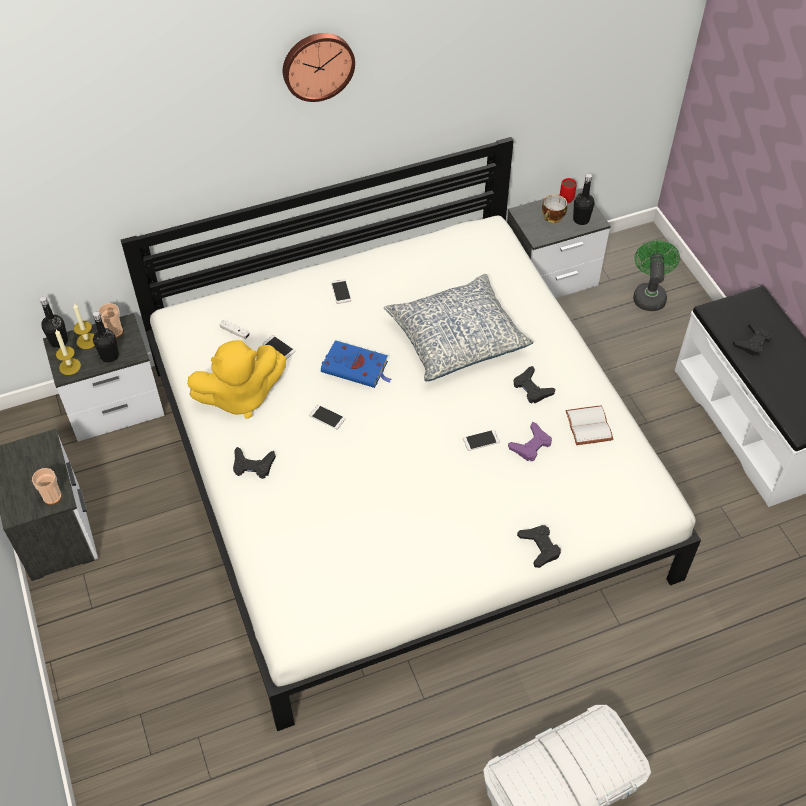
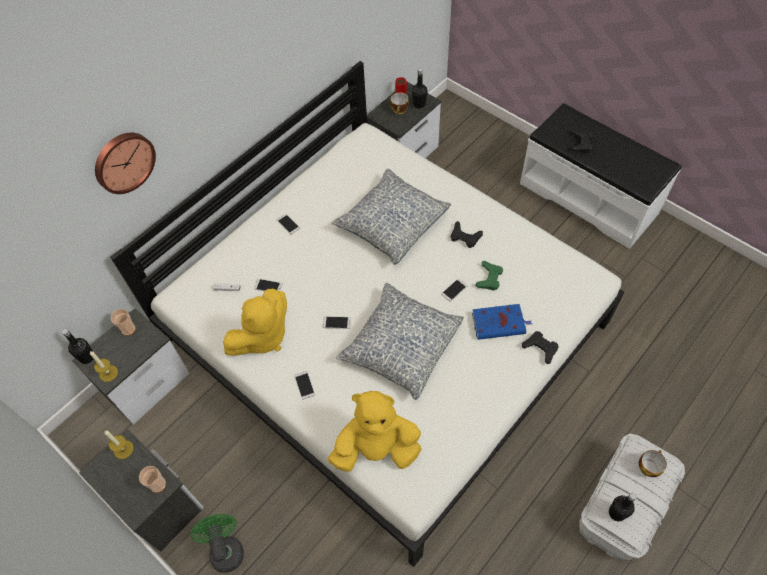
camera: 25 degrees left, 5 degrees up
candle [73,303,95,349] -> candle moved to [104,431,133,459]
black bottle [93,311,119,363] -> black bottle moved to [609,493,637,521]
black game controller [233,447,276,479] -> phone [294,371,315,400]
wall clock [283,33,355,102] -> wall clock moved to [95,133,156,194]
blue book [321,340,392,388] -> blue book moved to [472,304,532,340]
purple game controller [508,422,552,461] -> green game controller [475,261,503,290]
white book [565,405,613,445] -> none
green fan [633,240,680,311] -> green fan moved to [190,514,244,573]
none -> yellow plush toy [328,391,421,472]
none -> pillow [336,283,464,400]
none -> cup [639,450,667,477]

